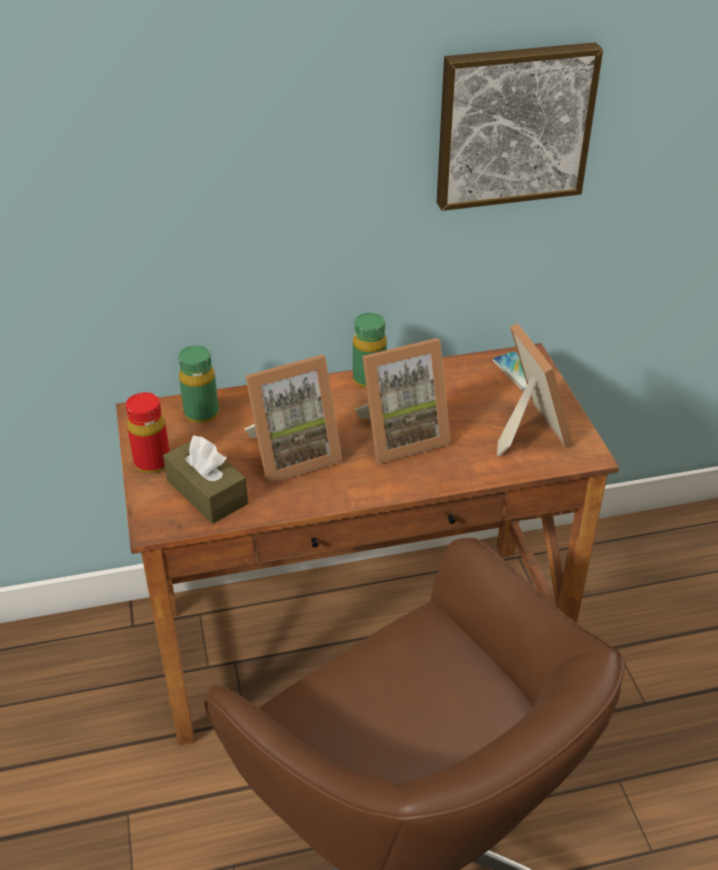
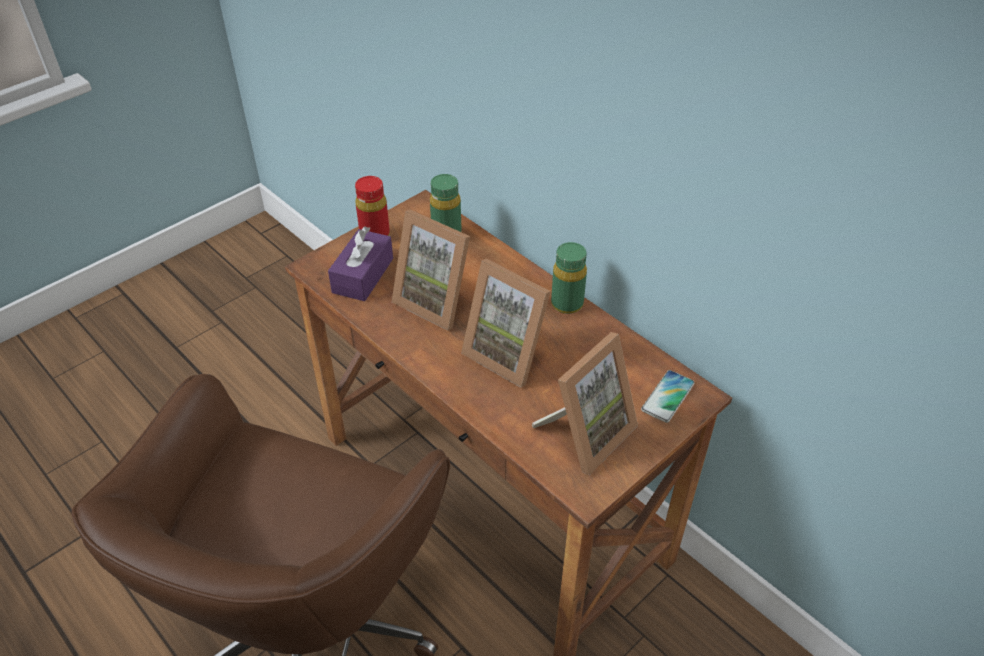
camera: 60 degrees right, 5 degrees up
brown tissue box [163,435,248,524] -> purple tissue box [328,226,393,301]
picture [437,42,603,211] -> none

